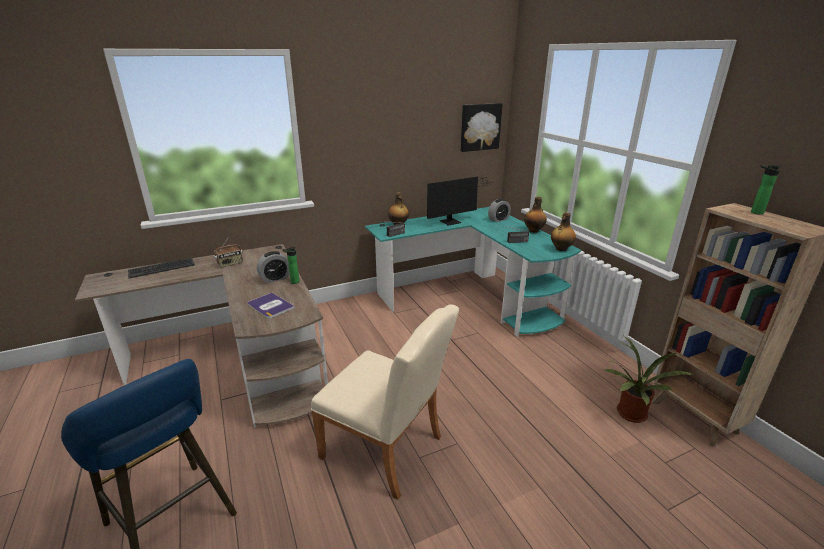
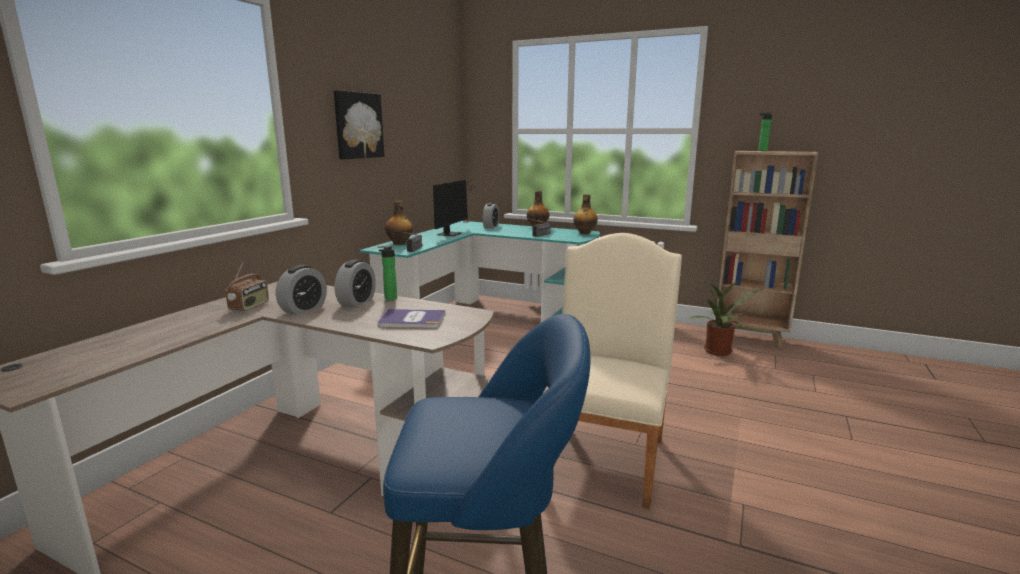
camera: 40 degrees left, 10 degrees down
keyboard [128,258,195,278] -> none
beige chair [311,304,459,500] -> beige chair turned 60 degrees counterclockwise [542,233,682,509]
picture [461,103,503,152] -> picture moved to [334,90,384,159]
none -> alarm clock [276,265,327,315]

